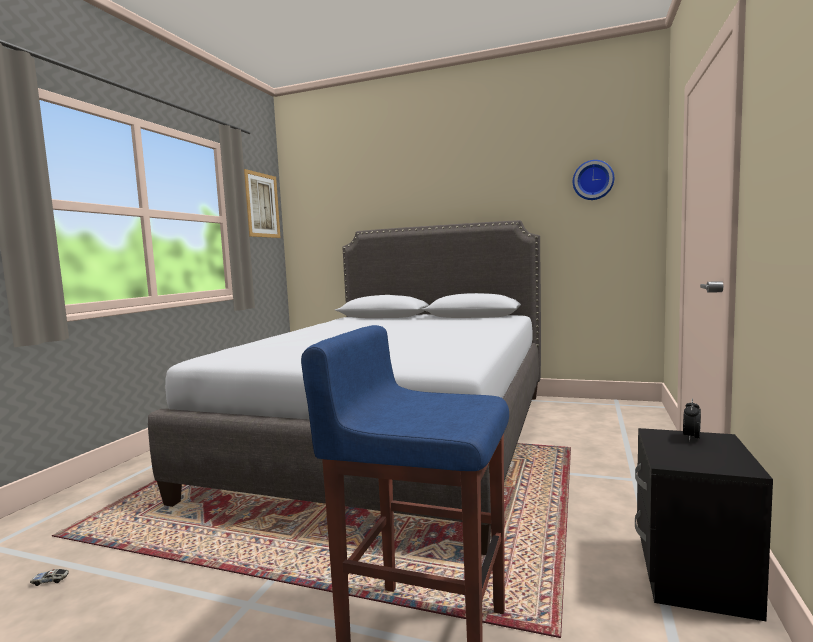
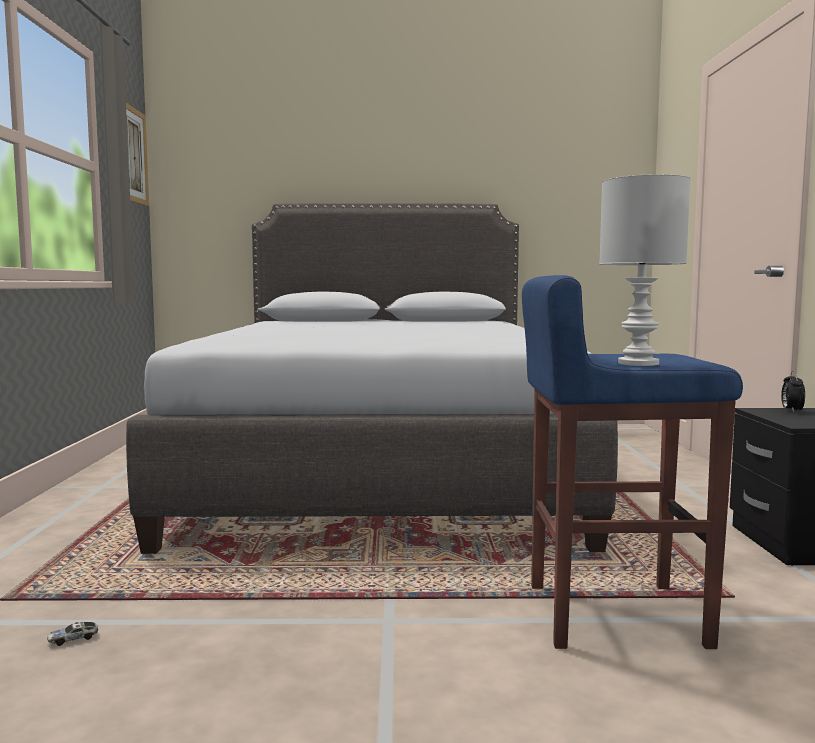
camera: 20 degrees left, 0 degrees up
wall clock [573,160,614,200] -> none
none -> white table lamp [600,174,691,366]

